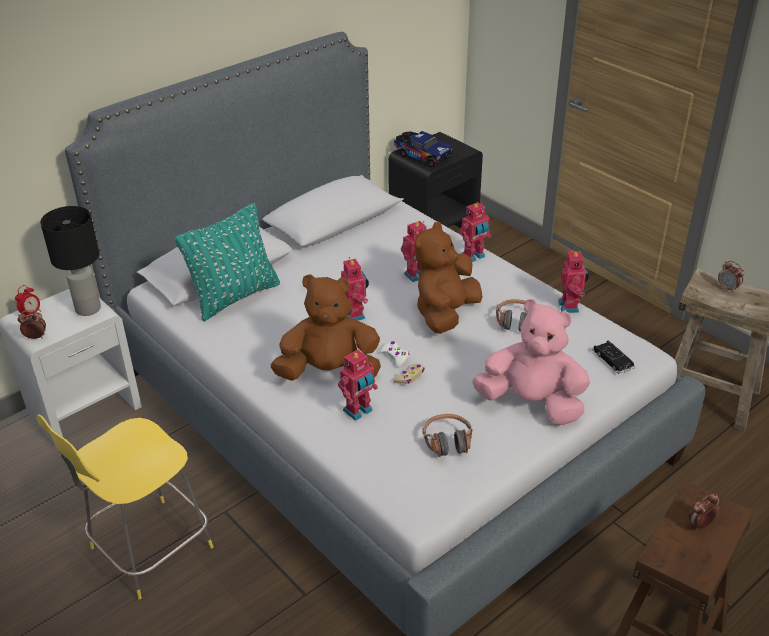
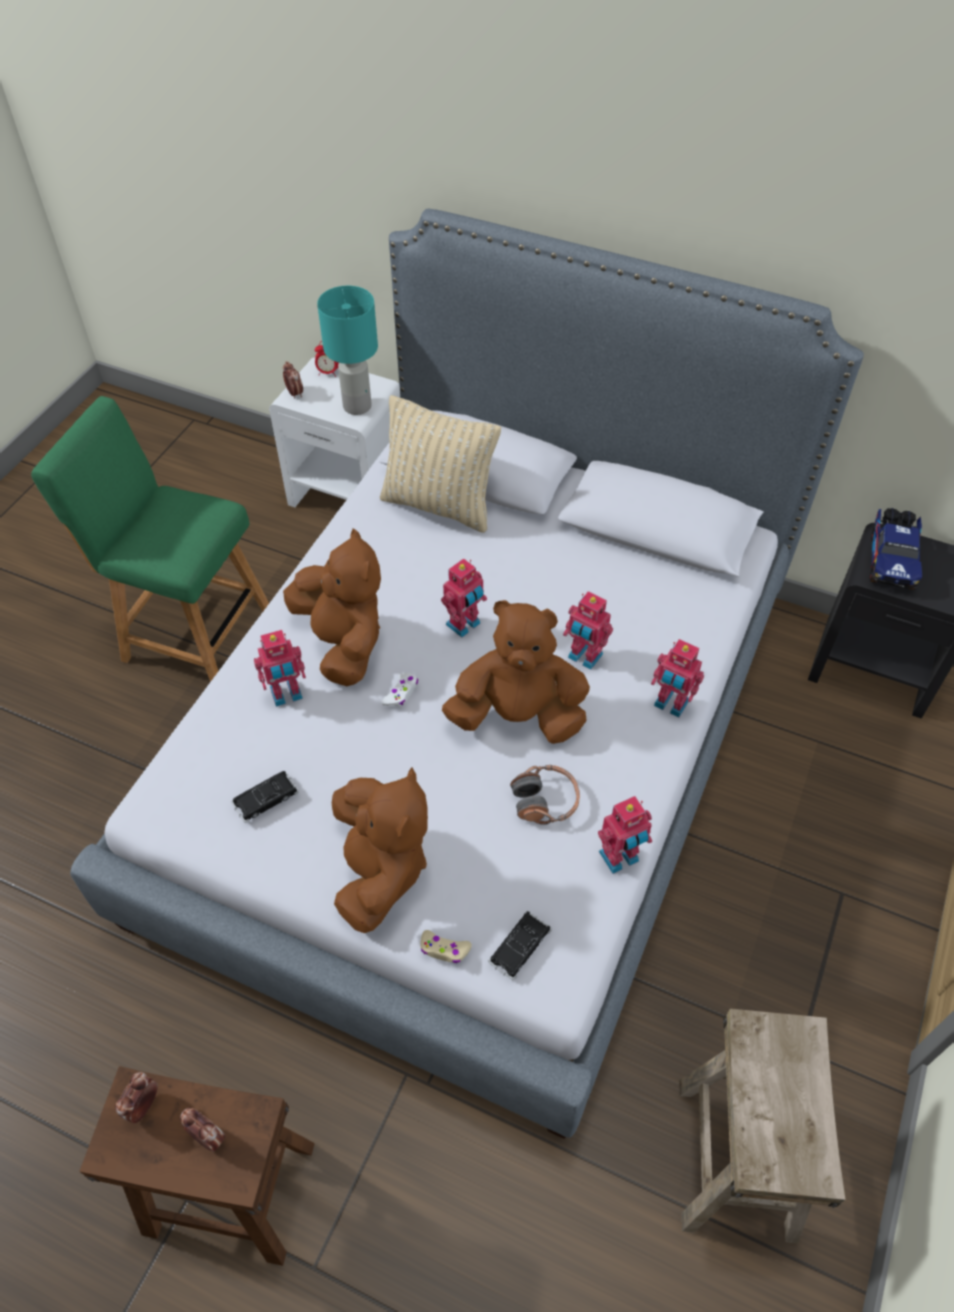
camera: 65 degrees right, 15 degrees up
yellow stool [36,415,214,599] -> green chair [31,396,269,682]
black table lamp [40,206,101,316] -> turquoise table lamp [317,286,378,415]
turquoise pillow [175,203,280,321] -> beige pillow [380,395,501,533]
toy robot [338,350,378,421] -> toy robot turned 45 degrees counterclockwise [254,630,306,707]
beige game controller [393,364,425,384] -> beige game controller moved to [420,930,472,963]
headphones [422,414,472,457] -> black toy car [232,771,299,823]
pink plush toy [472,299,590,425] -> brown plush toy [332,767,428,933]
alarm clock [718,261,744,293] -> alarm clock moved to [115,1072,158,1123]

